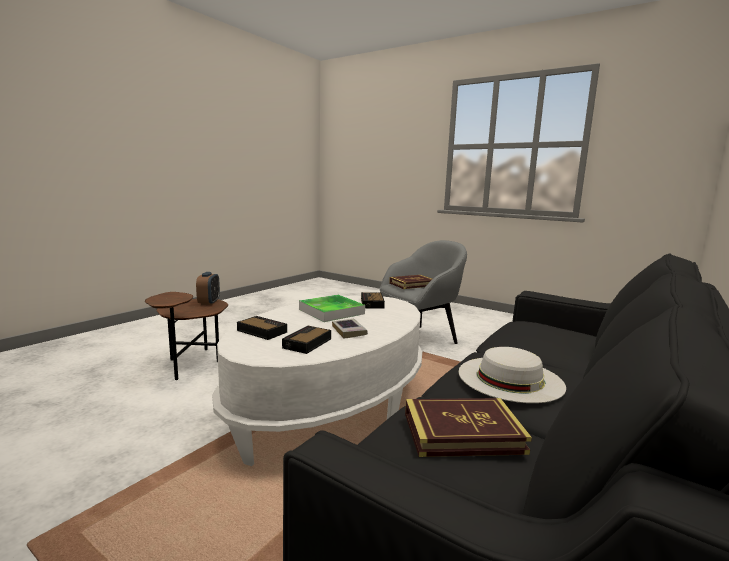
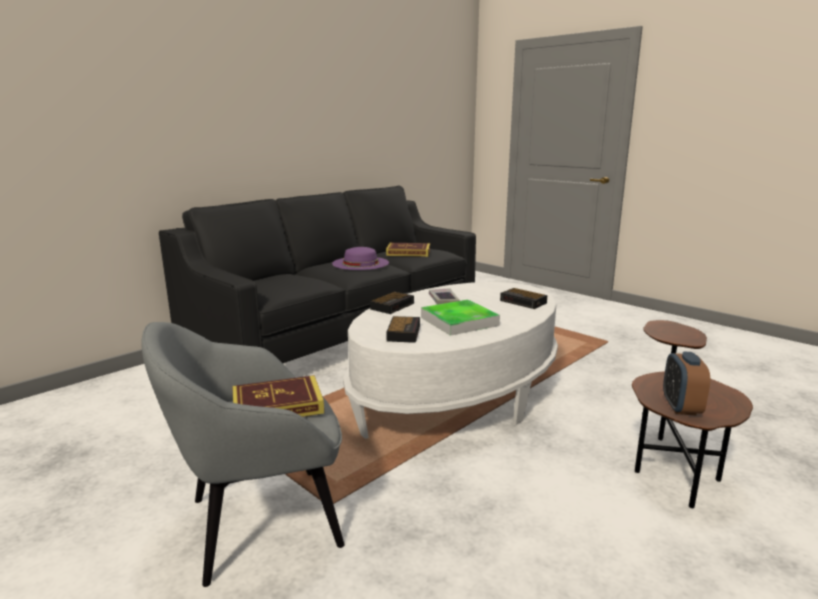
camera: 170 degrees left, 5 degrees up
alarm clock [282,326,331,354] -> alarm clock moved to [370,292,414,314]
white hat [459,347,566,403] -> purple hat [332,247,389,270]

